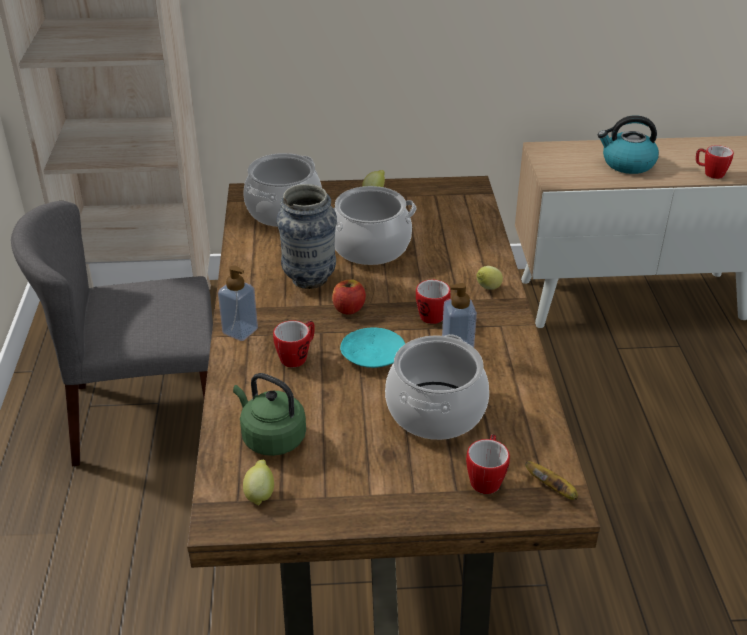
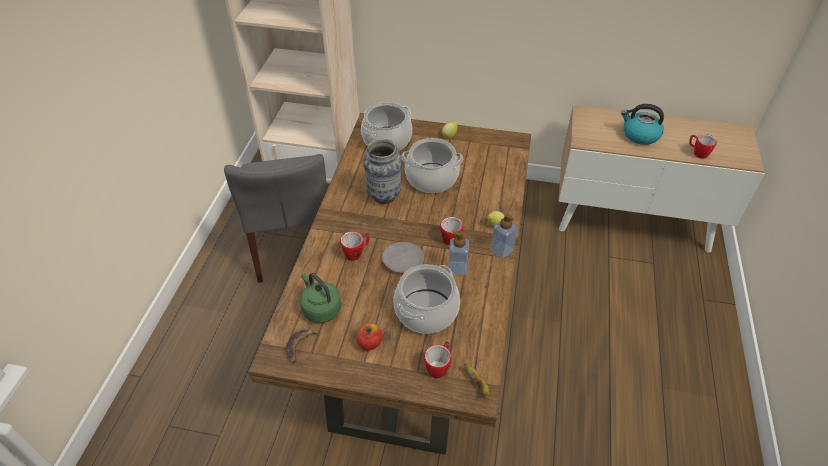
camera: 15 degrees right, 10 degrees up
grey chair [11,201,213,466] -> grey chair turned 105 degrees counterclockwise [224,154,326,283]
soap dispenser [218,265,258,341] -> soap dispenser moved to [491,213,517,258]
lemon [243,460,274,506] -> banana [286,328,321,363]
apple [332,279,366,315] -> apple moved to [356,323,382,351]
turquoise plate [340,327,405,368] -> grey plate [382,242,424,273]

